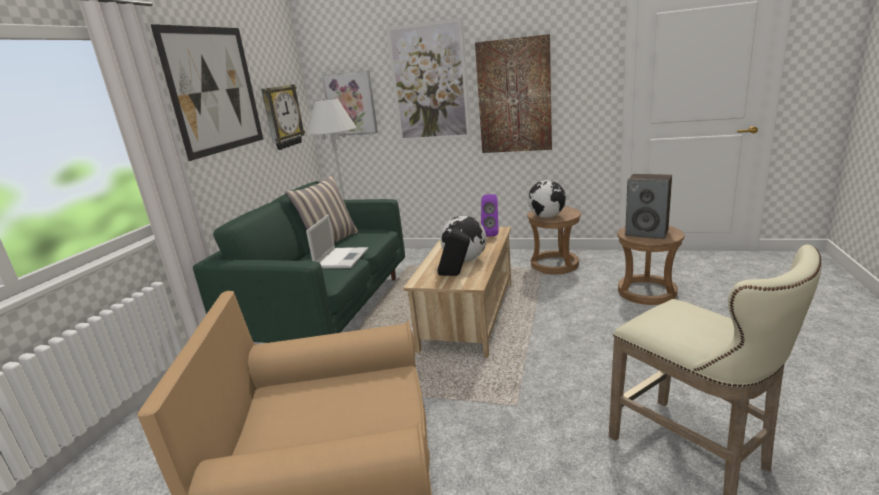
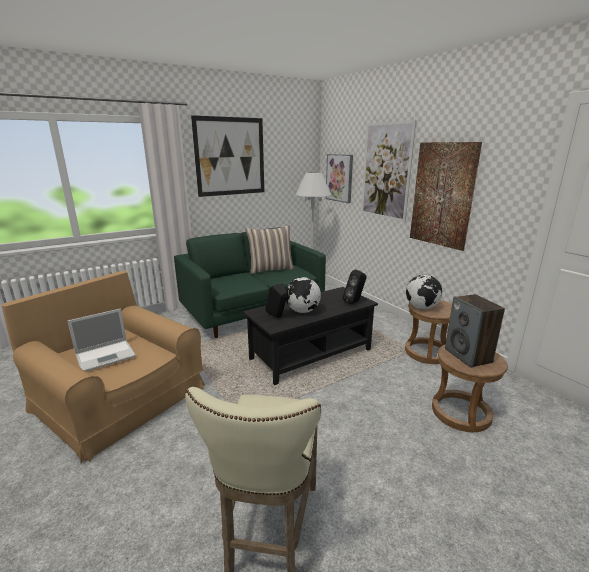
camera: 40 degrees right, 0 degrees up
wall clock [261,84,305,150] -> none
laptop [306,215,368,268] -> laptop moved to [68,309,136,372]
beige coffee table [403,227,511,358] -> black coffee table [243,287,378,385]
purple speaker [481,194,499,236] -> black speaker [343,270,367,305]

